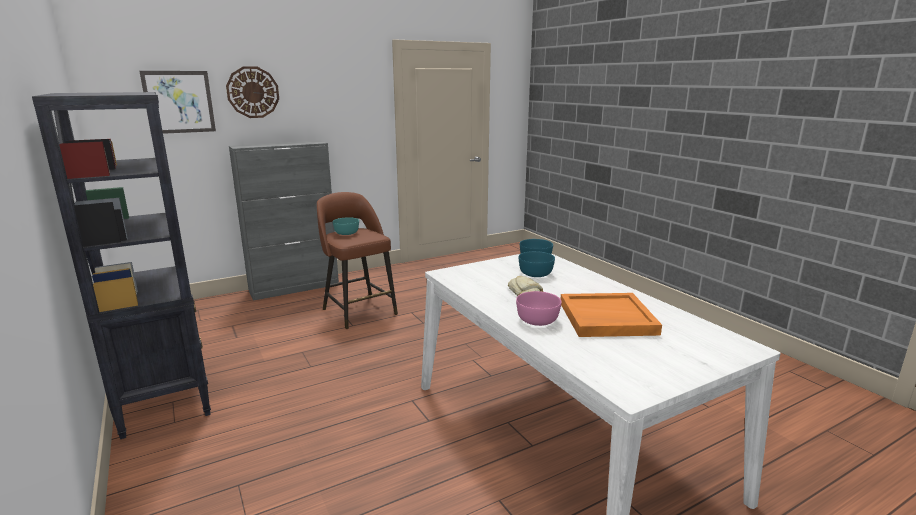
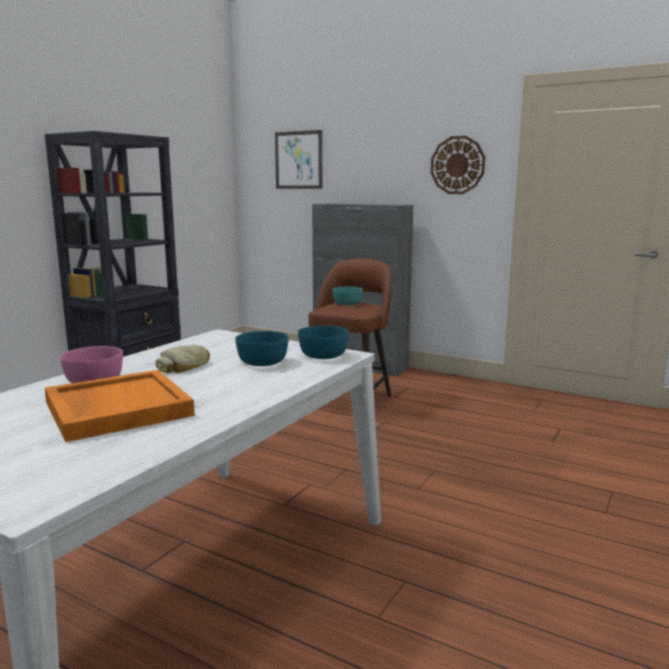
camera: 60 degrees right, 5 degrees down
wall clock [226,66,279,118] -> wall clock moved to [431,136,485,194]

